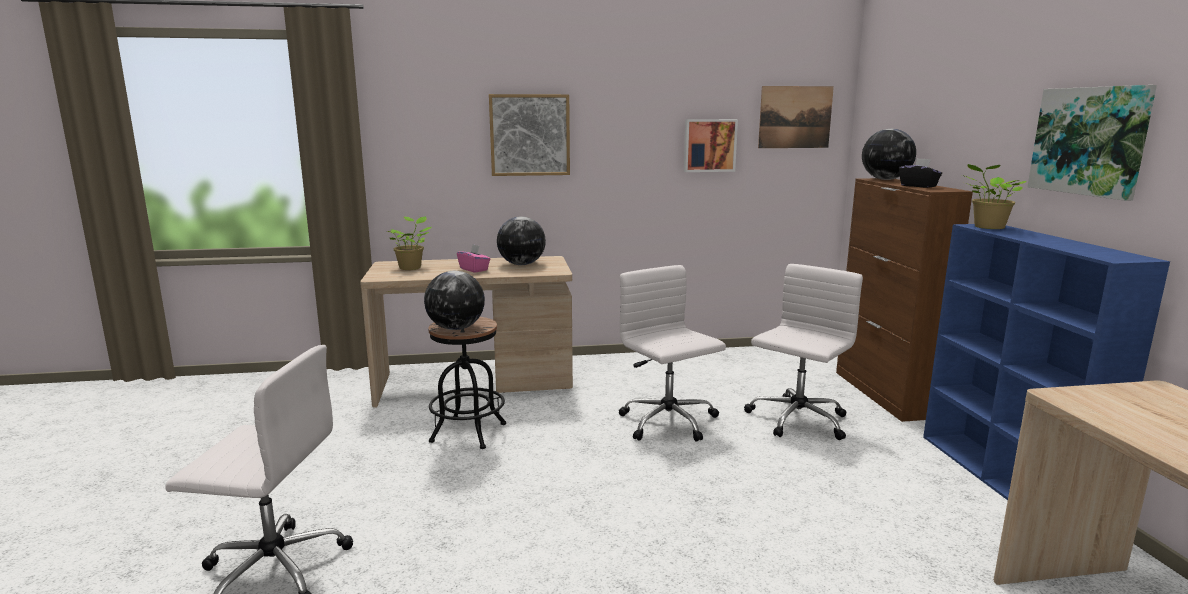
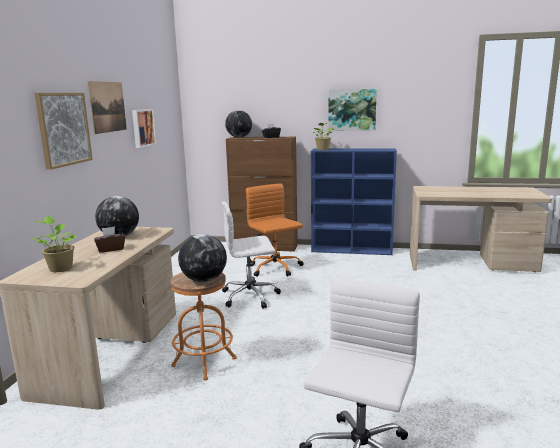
camera: 70 degrees left, 0 degrees up
black stool [428,317,506,449] -> orange stool [170,272,237,380]
pink tissue box [457,245,490,273] -> brown tissue box [94,227,125,253]
white office chair [744,264,863,440] -> orange office chair [246,183,304,277]
picture [758,86,834,148] -> picture moved to [88,81,127,134]

